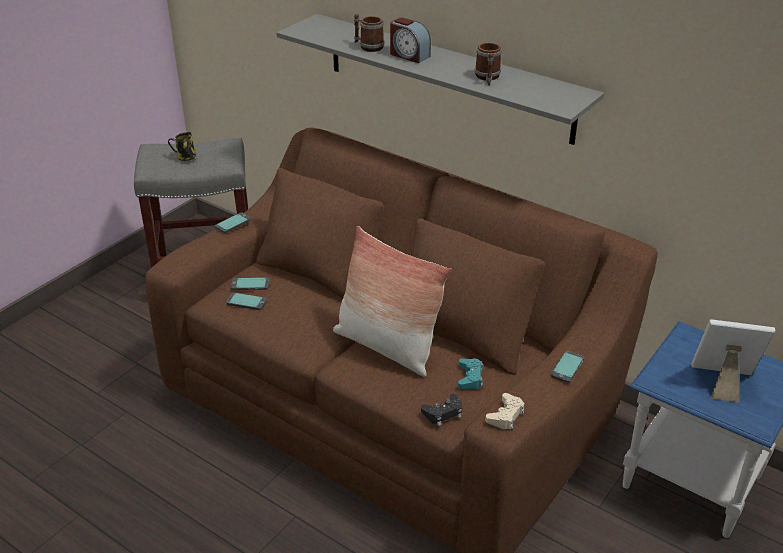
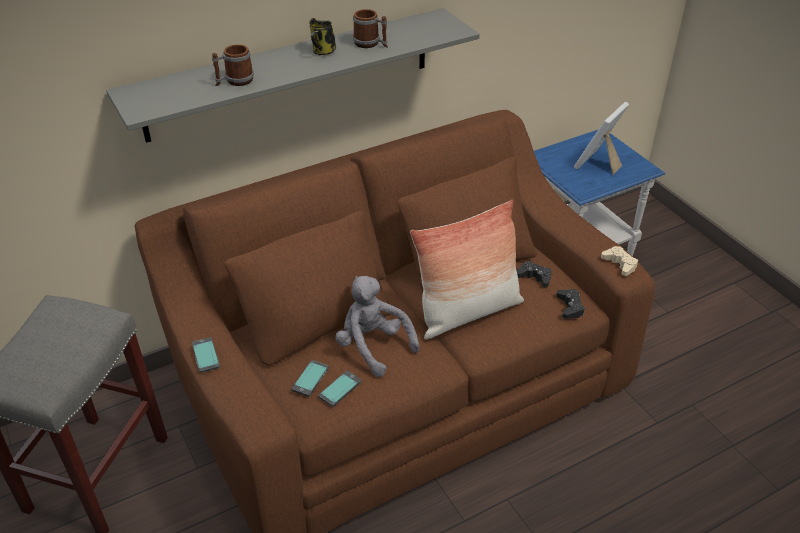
camera: 65 degrees left, 5 degrees up
mug [168,132,196,161] -> mug moved to [309,18,336,55]
alarm clock [390,18,431,63] -> none
turquoise game controller [458,358,483,390] -> black game controller [517,261,552,287]
phone [550,351,584,383] -> none
none -> grey plush toy [335,276,420,377]

